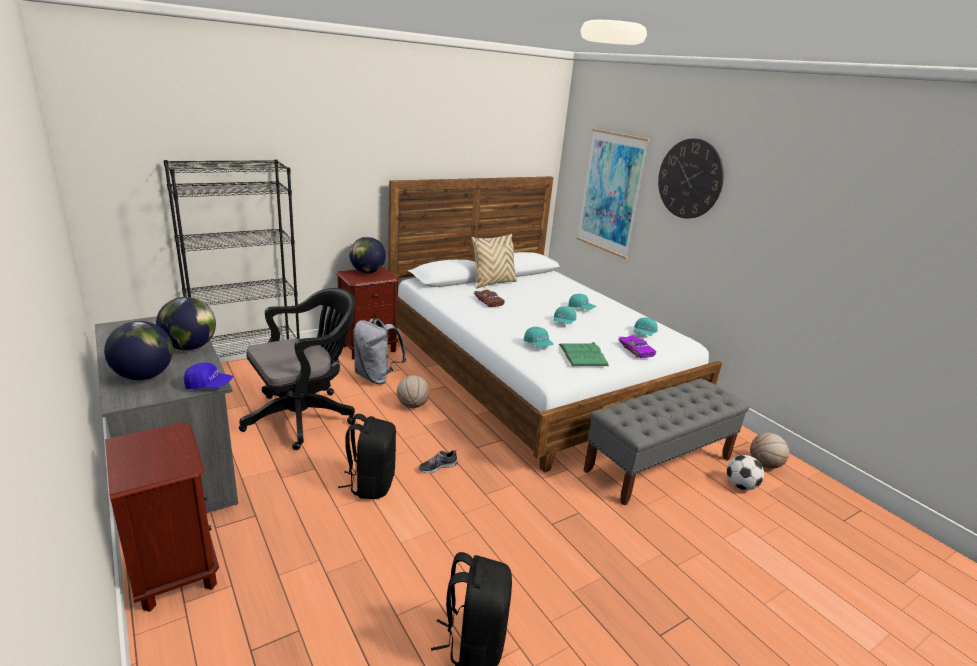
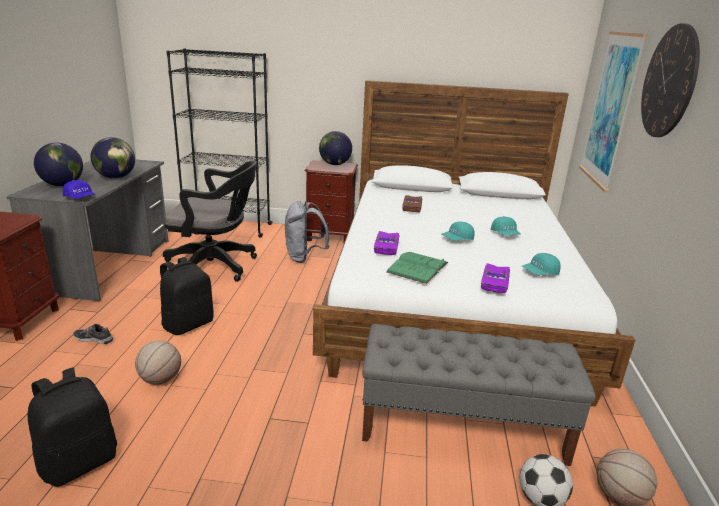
camera: 40 degrees right, 0 degrees up
basketball [397,375,430,408] -> basketball moved to [135,341,181,385]
shoe [418,449,458,474] -> shoe moved to [73,324,113,344]
beige pillow [472,234,517,289] -> none
turquoise cap [524,327,554,347] -> purple toy car [374,231,400,255]

